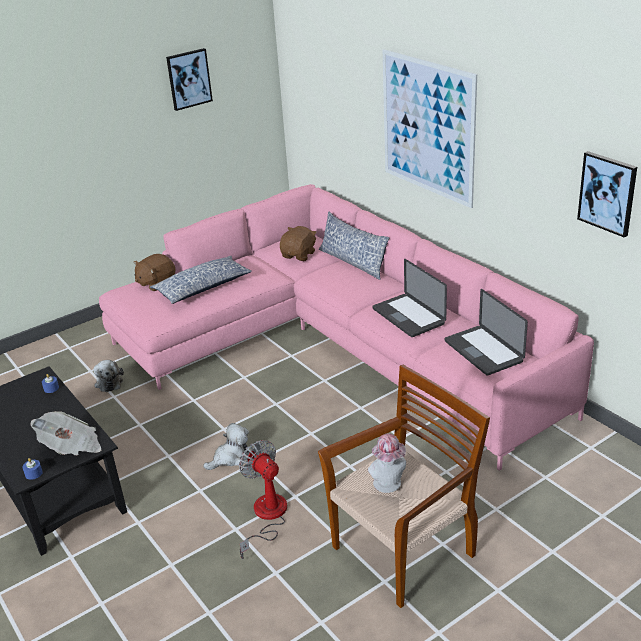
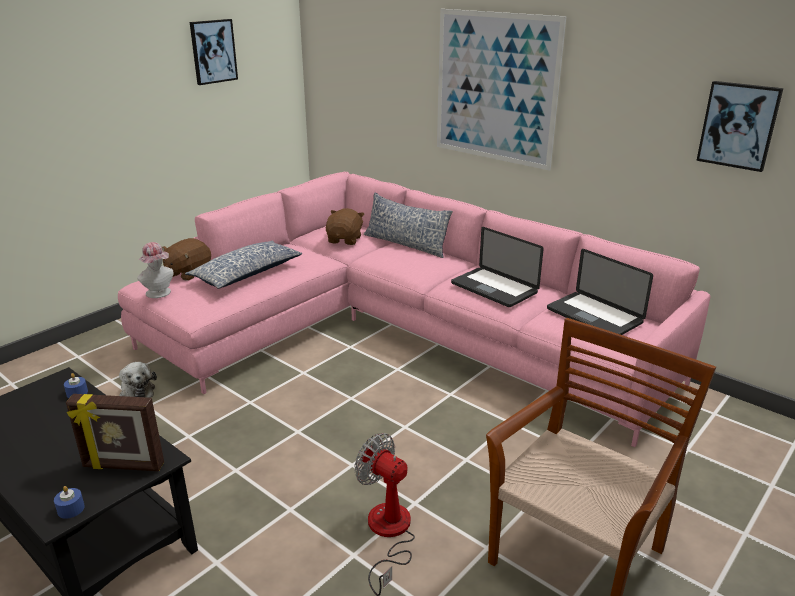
camera: 15 degrees left, 5 degrees down
newspaper [30,411,102,456] -> picture frame [66,394,164,471]
plush toy [203,423,249,470] -> none
hat [368,434,406,493] -> hat moved to [137,242,174,298]

